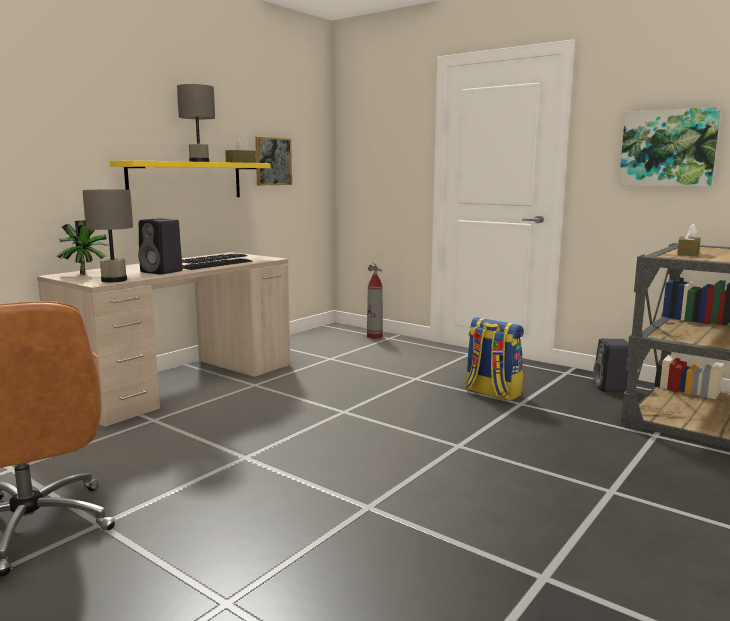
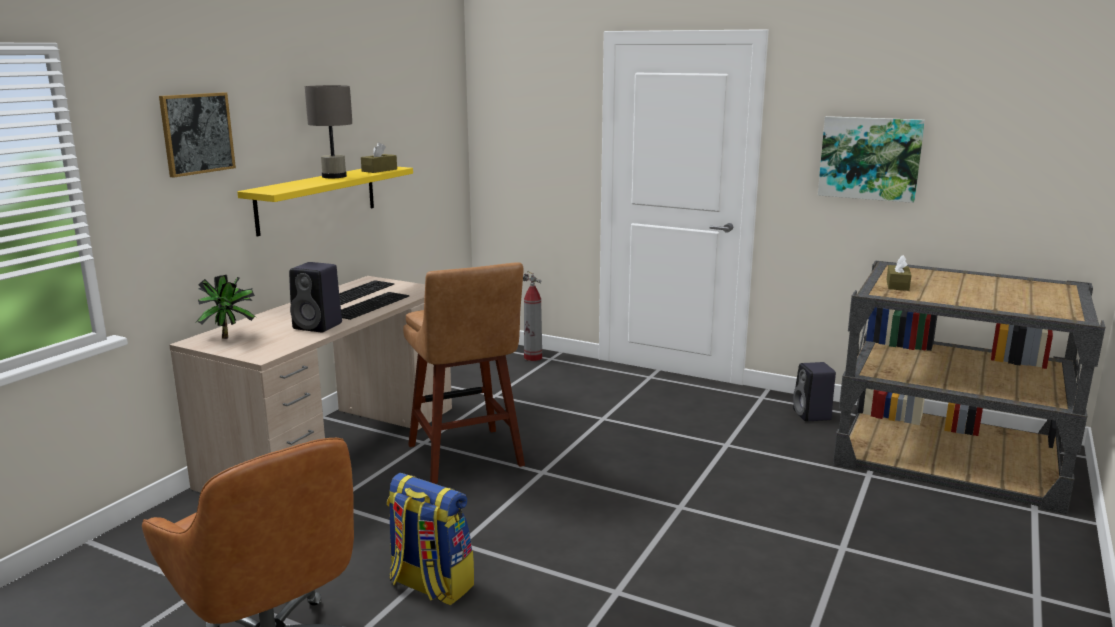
camera: 10 degrees left, 5 degrees up
grey table lamp [83,189,133,282] -> none
picture [255,137,292,185] -> picture moved to [159,92,236,178]
backpack [465,317,524,401] -> backpack moved to [387,473,474,605]
none -> brown stool [403,262,525,484]

